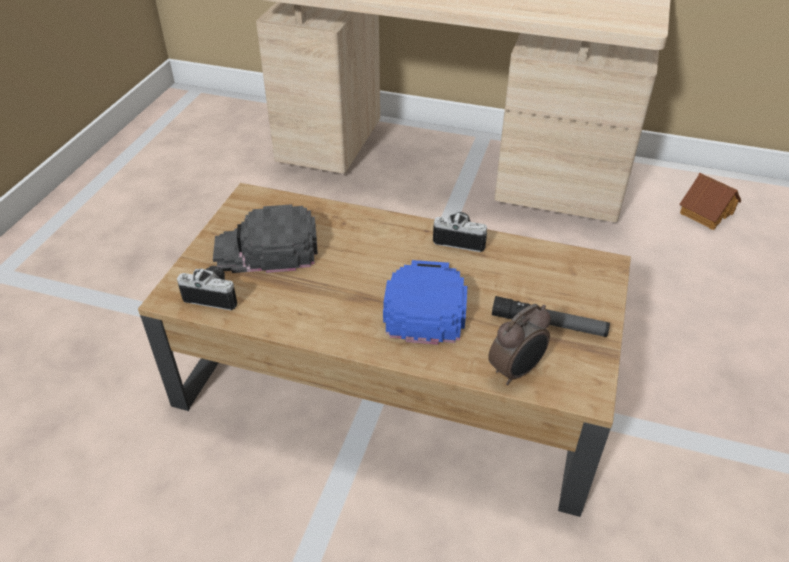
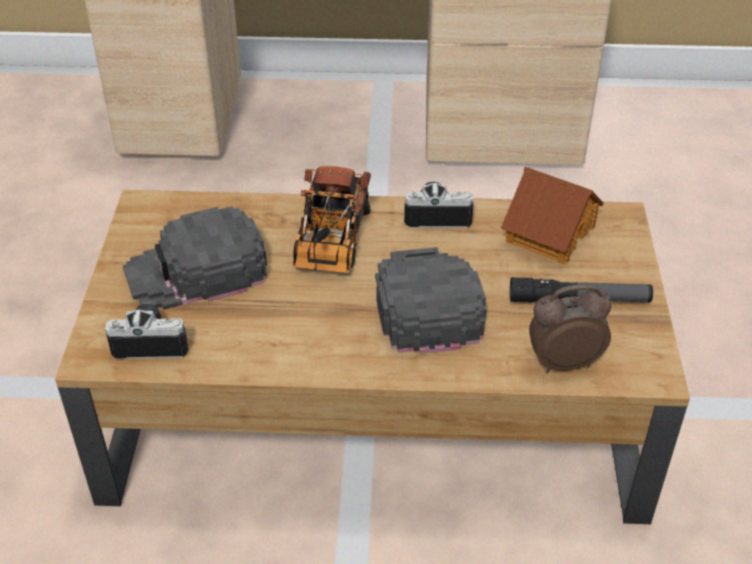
camera: 15 degrees left, 0 degrees up
blue cap [383,260,467,345] -> black cap [375,247,487,354]
alarm clock [488,304,551,385] -> alarm clock turned 135 degrees counterclockwise [529,284,611,373]
toy house [679,173,741,230] -> toy house moved to [501,167,603,264]
none -> toy truck [292,166,371,273]

